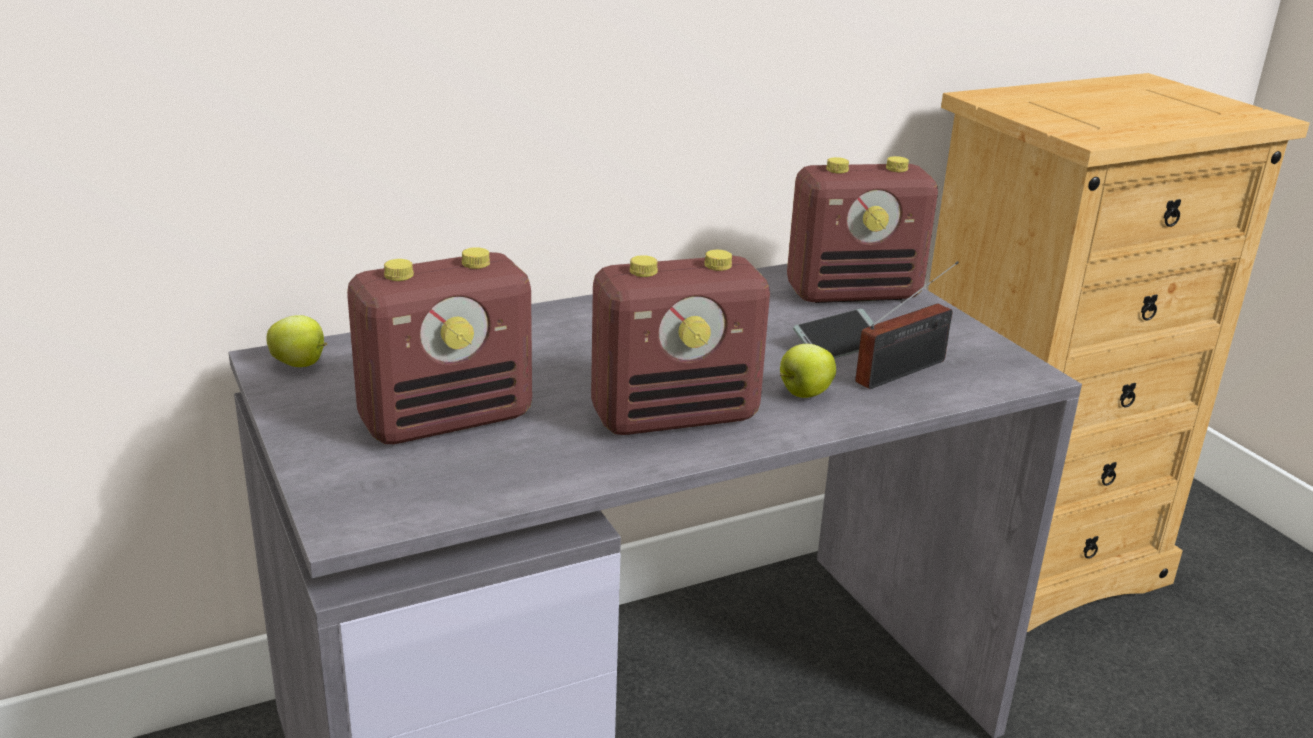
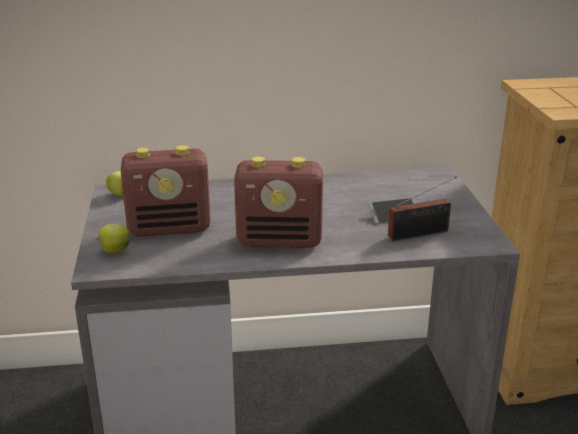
camera: 20 degrees right, 0 degrees up
apple [780,344,836,398] -> apple moved to [96,224,130,253]
radio [787,156,938,303] -> none

